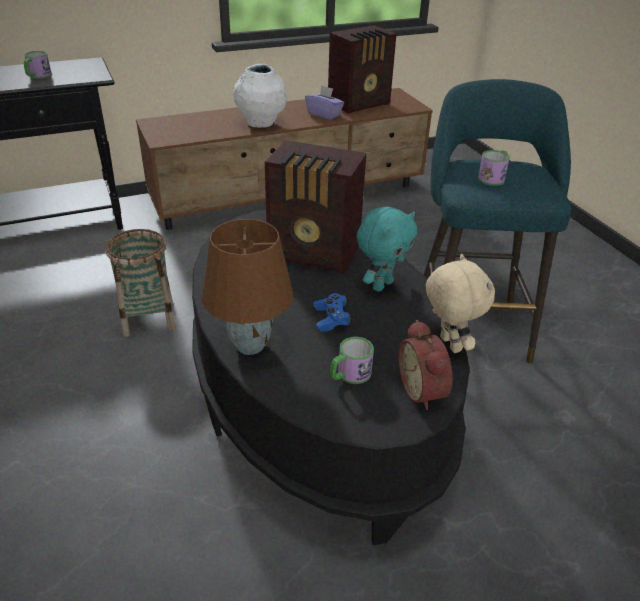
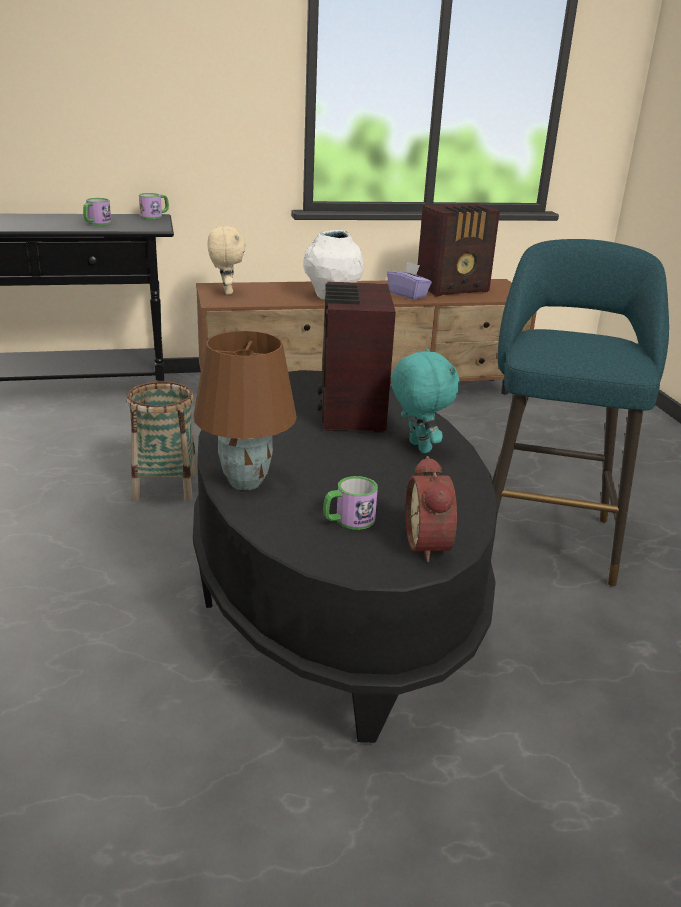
camera: 10 degrees right, 10 degrees down
radio [265,140,366,273] -> radio turned 60 degrees clockwise [318,282,396,432]
blue game controller [313,293,351,332] -> none
turquoise plush toy [357,207,417,292] -> turquoise plush toy turned 75 degrees counterclockwise [391,348,459,453]
beige plush toy [426,254,495,353] -> beige plush toy moved to [207,226,246,295]
mug [478,150,510,186] -> mug moved to [139,193,169,219]

